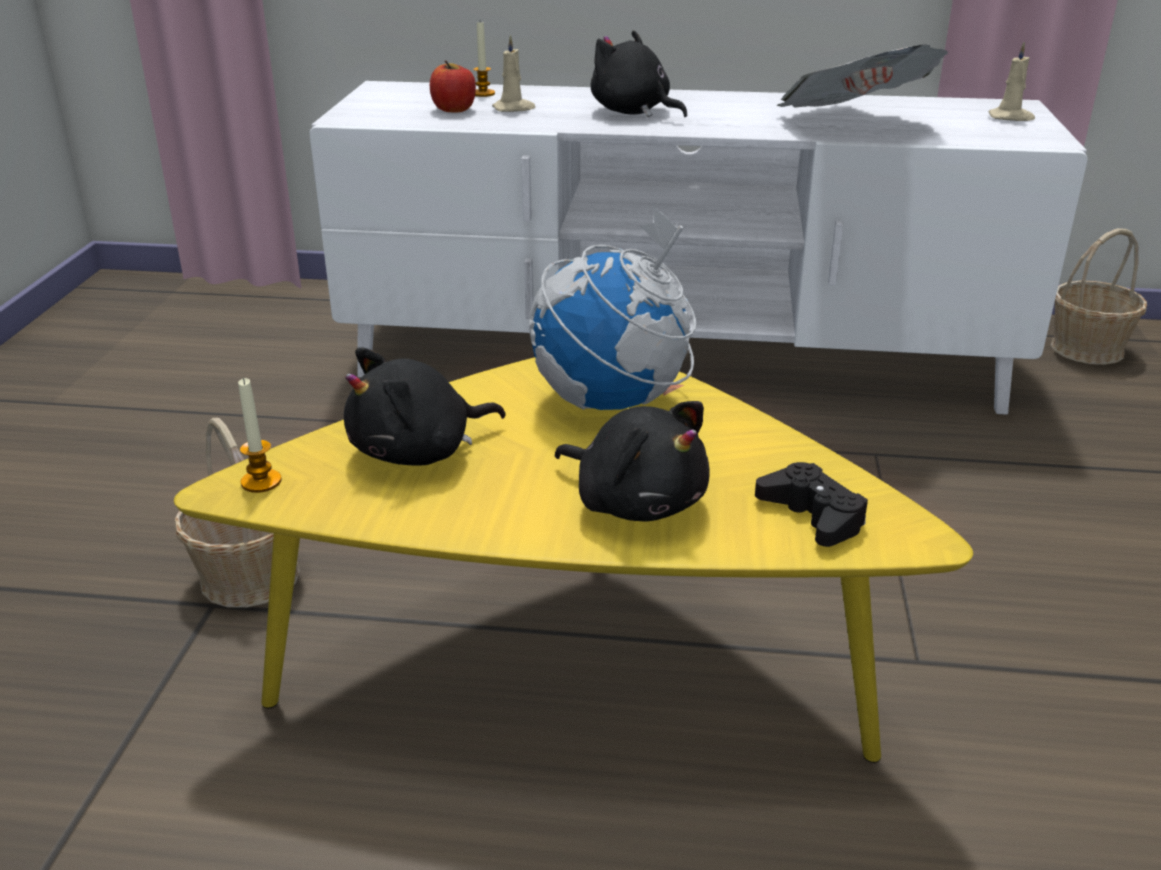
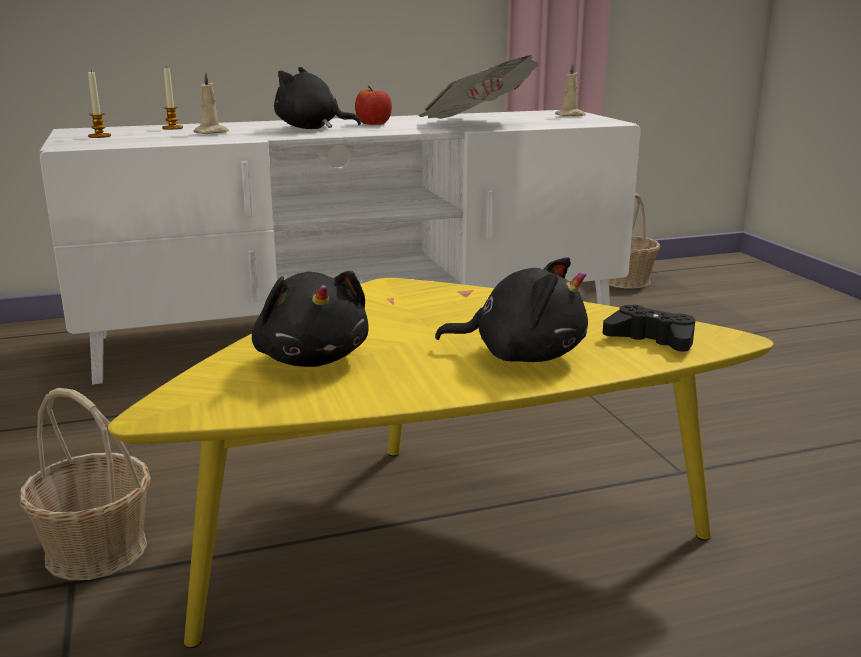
camera: 25 degrees left, 10 degrees down
candle [238,377,282,493] -> candle moved to [88,71,111,138]
black plush toy [344,347,506,466] -> black plush toy turned 60 degrees counterclockwise [252,271,369,367]
apple [430,60,476,113] -> apple moved to [355,86,392,125]
globe [529,204,696,410] -> none

